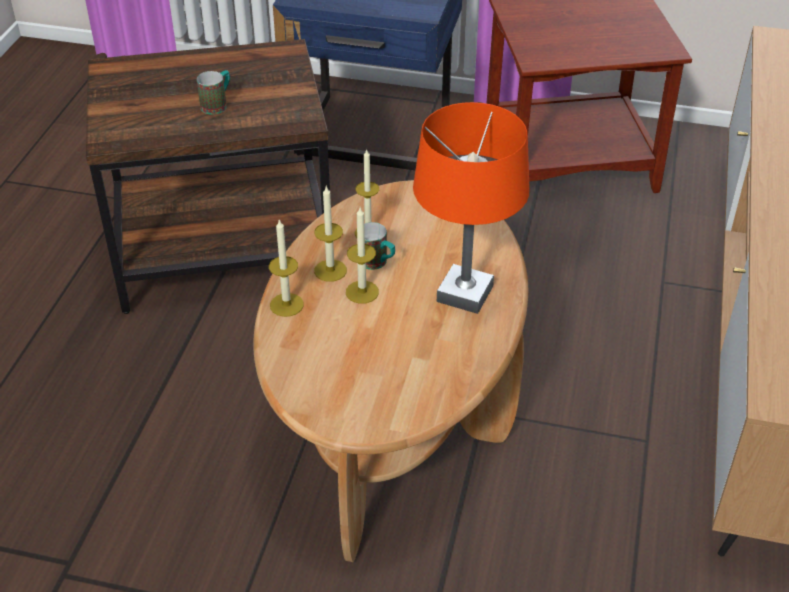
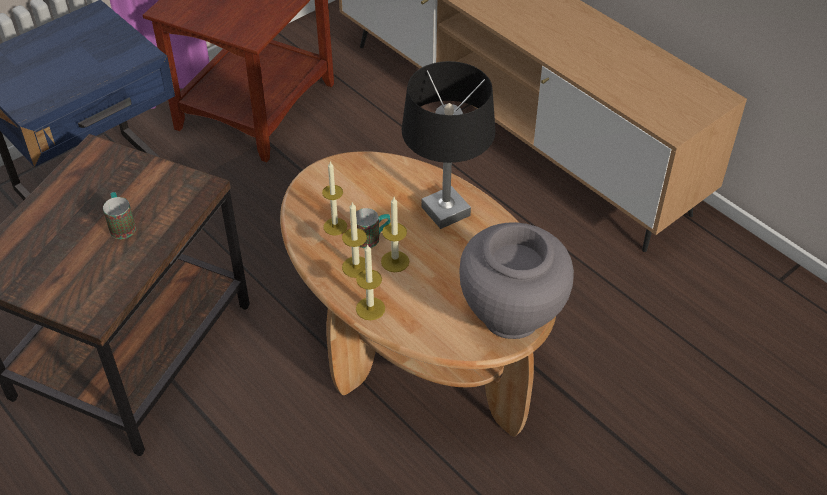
camera: 55 degrees left, 5 degrees up
orange table lamp [413,102,530,314] -> black table lamp [402,61,496,229]
none -> grey vase [459,222,574,339]

